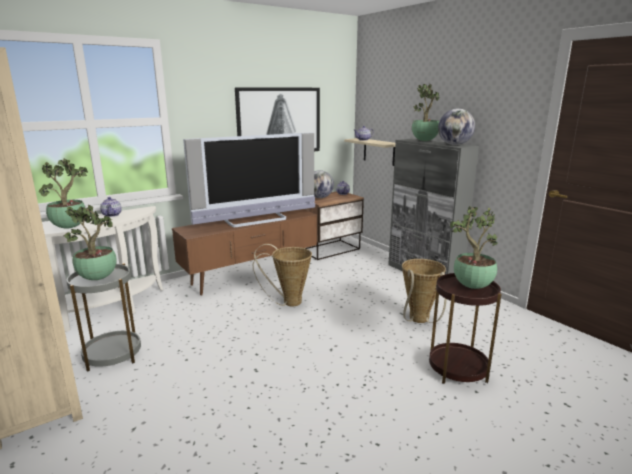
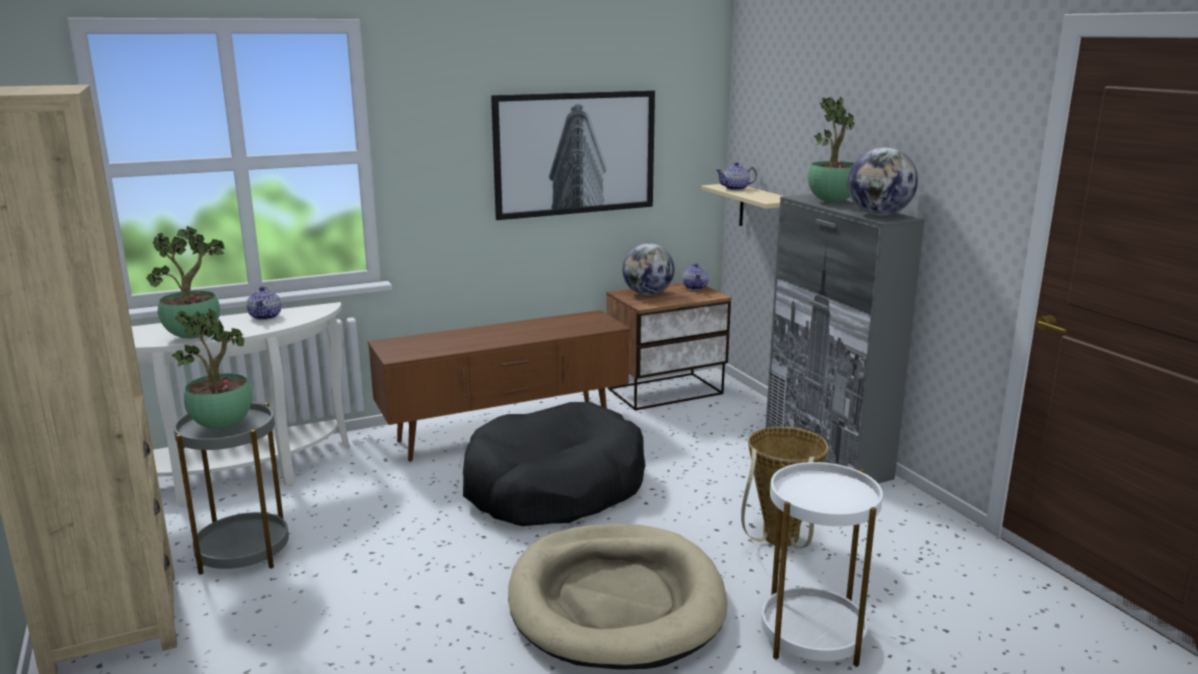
camera: 10 degrees right, 0 degrees up
television [183,132,315,227] -> none
basket [253,244,312,306] -> black dog bed [463,402,646,526]
brown side table [429,273,502,384] -> white side table [761,462,883,667]
potted plant [450,206,498,289] -> none
none -> beige dog bed [508,524,728,670]

